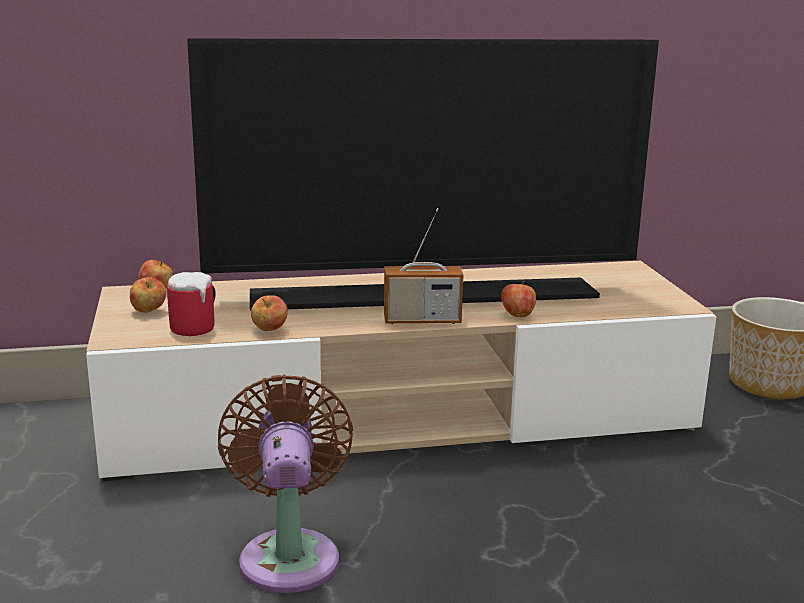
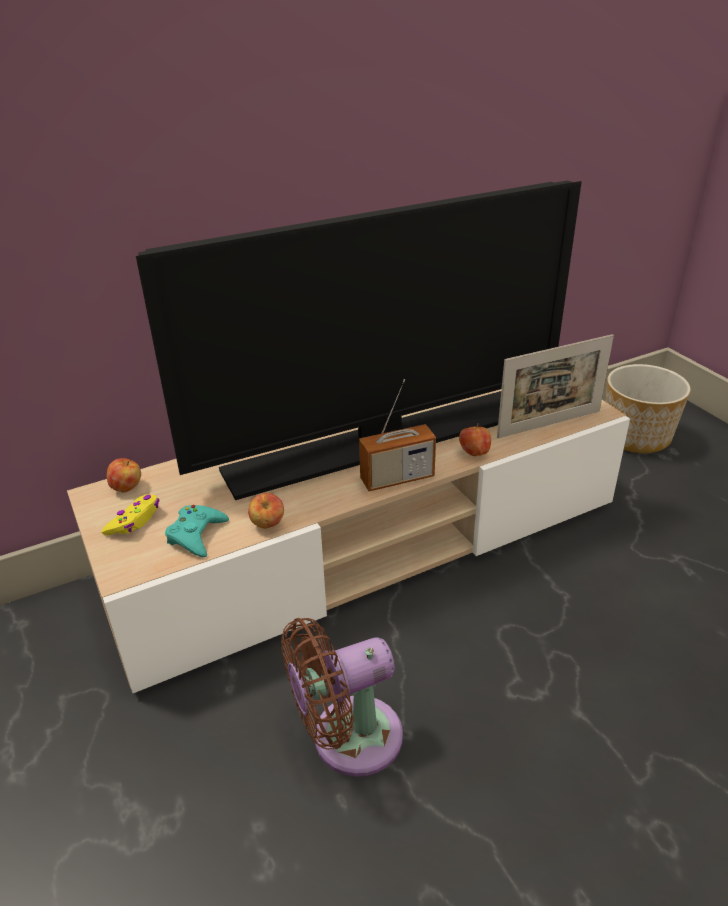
camera: 15 degrees left, 15 degrees up
apple [130,277,166,313] -> yellow game controller [101,494,159,535]
mug [167,272,216,336] -> turquoise game controller [165,505,229,557]
brown fan [218,374,353,593] -> brown fan turned 90 degrees counterclockwise [281,618,403,777]
none -> picture frame [497,334,614,438]

